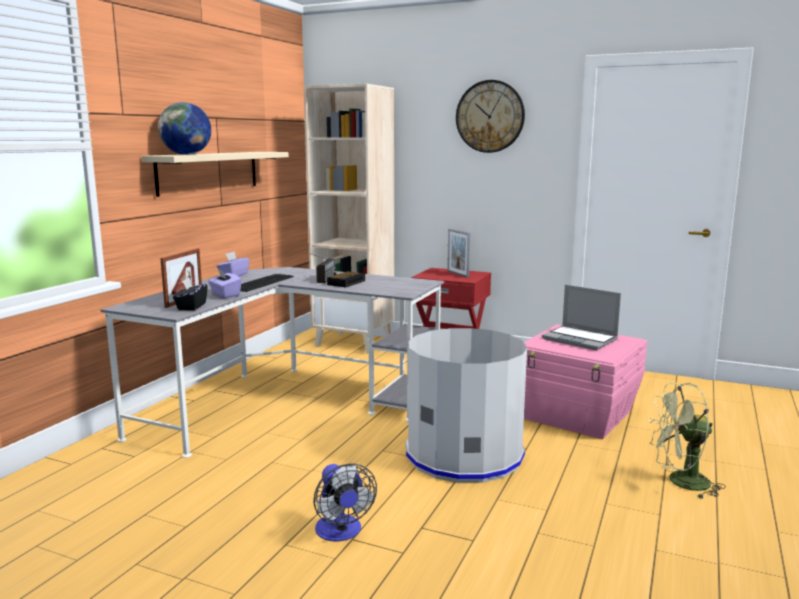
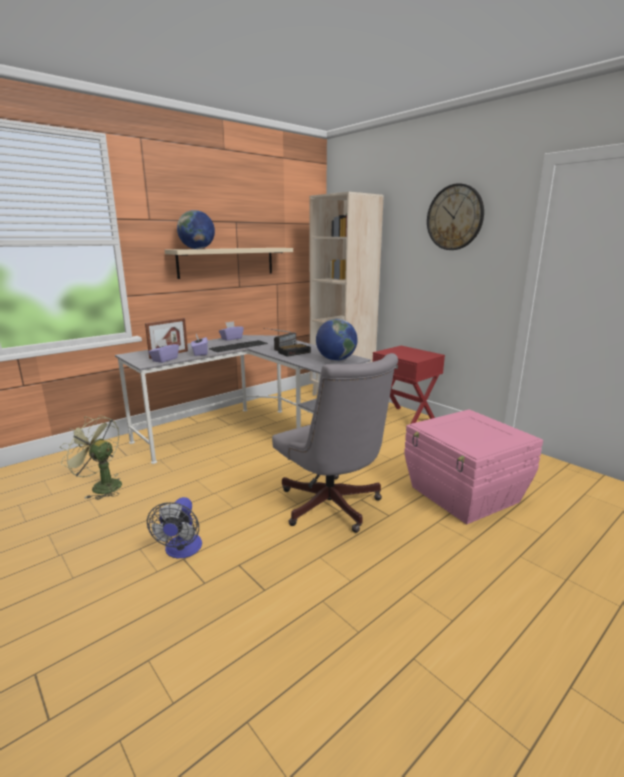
camera: 25 degrees right, 5 degrees up
black tissue box [173,278,208,310] -> purple tissue box [149,339,179,363]
grey trash can [406,328,527,483] -> grey office chair [272,353,398,533]
picture frame [447,229,470,278] -> none
laptop [542,285,621,350] -> none
green fan [649,382,726,499] -> green fan moved to [60,415,122,500]
none -> globe [316,319,358,361]

